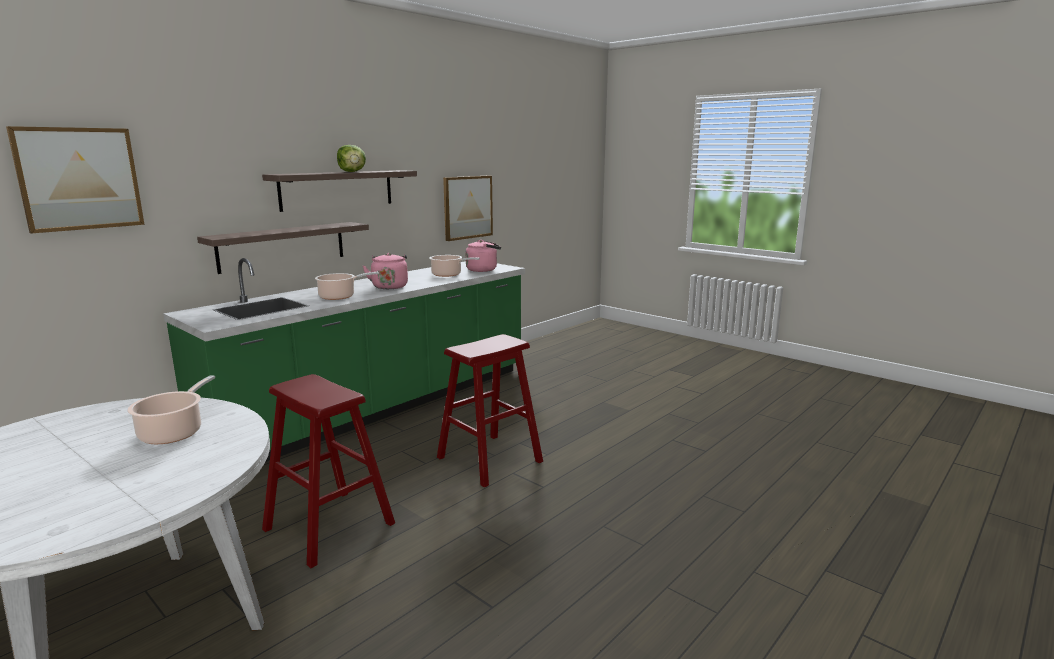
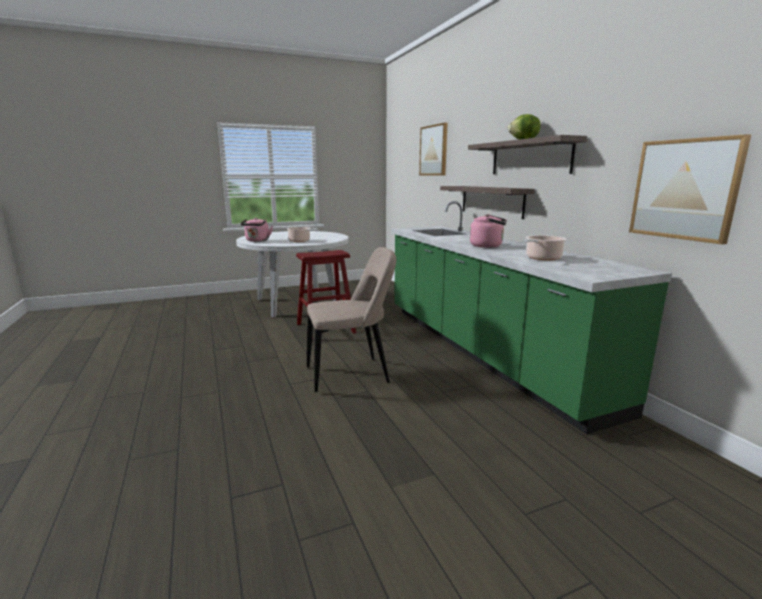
camera: 115 degrees right, 0 degrees up
cooking pot [315,272,379,300] -> none
red stool [437,334,543,487] -> beige chair [307,247,396,392]
pink kettle [466,240,501,272] -> pink kettle moved to [240,218,273,242]

